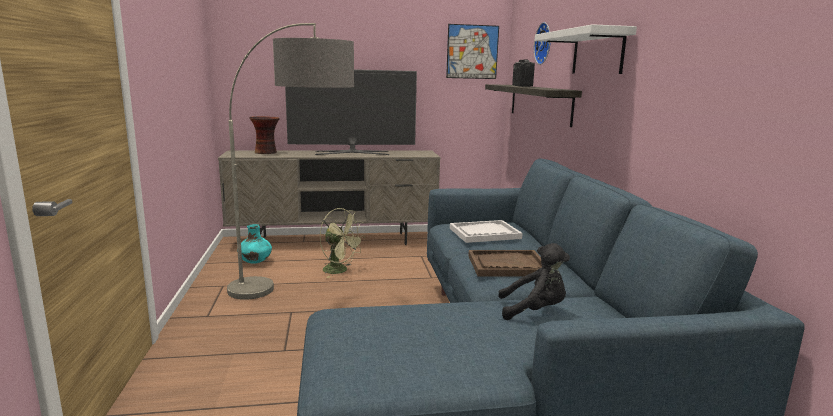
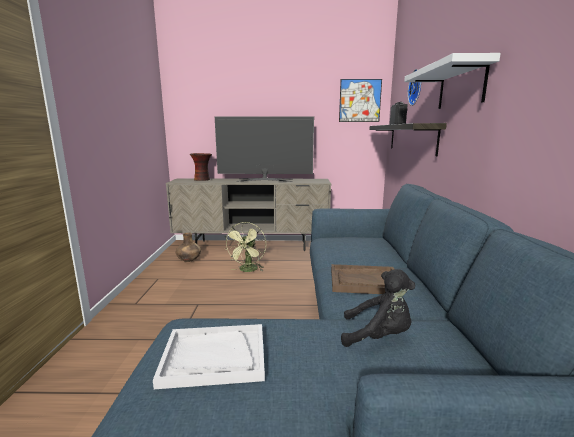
camera: 10 degrees right, 0 degrees up
floor lamp [227,23,354,300] -> none
turquoise vase [237,224,272,264] -> brown vase [175,233,201,262]
green fan [320,208,365,278] -> green fan turned 60 degrees clockwise [225,222,266,272]
white tray [450,220,523,243] -> white tray moved to [153,324,265,389]

